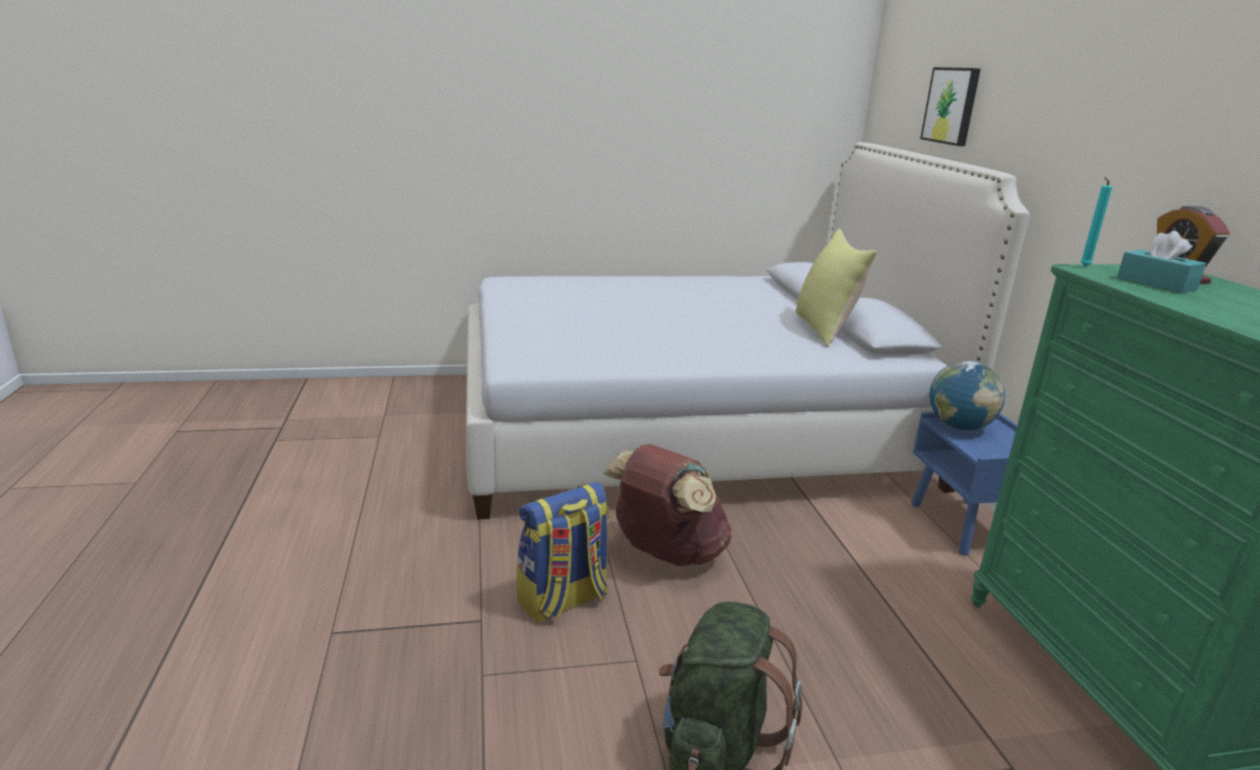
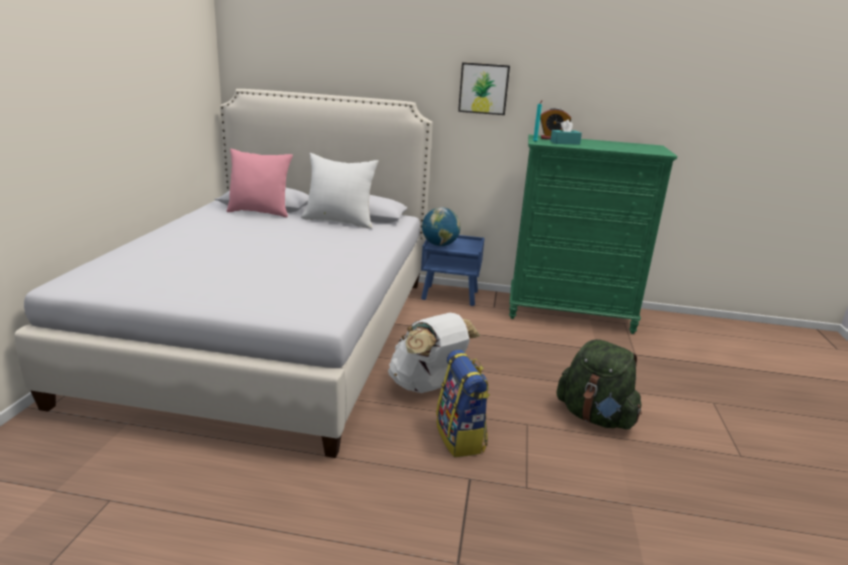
camera: 70 degrees left, 0 degrees up
brown backpack [603,444,732,566] -> white backpack [388,313,480,393]
yellow pillow [796,229,877,347] -> white pillow [301,153,379,229]
picture [920,67,981,146] -> picture moved to [458,62,510,115]
none -> pink pillow [227,149,293,218]

